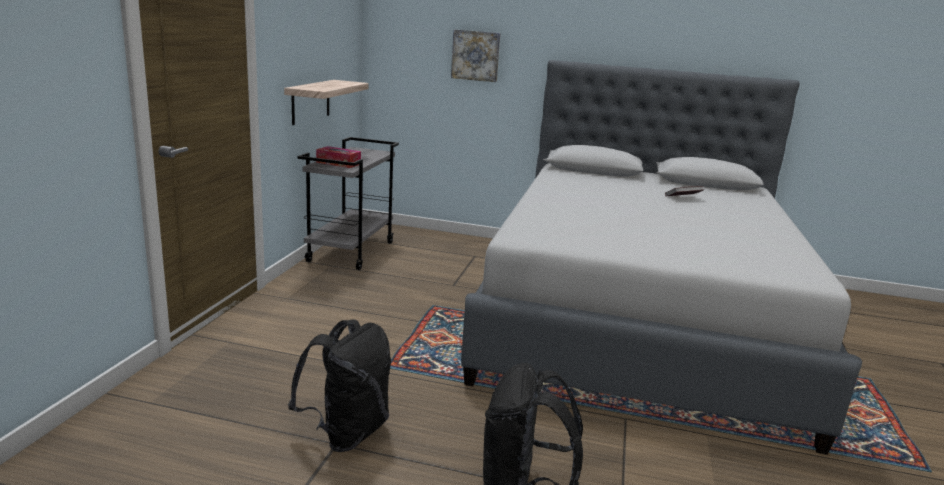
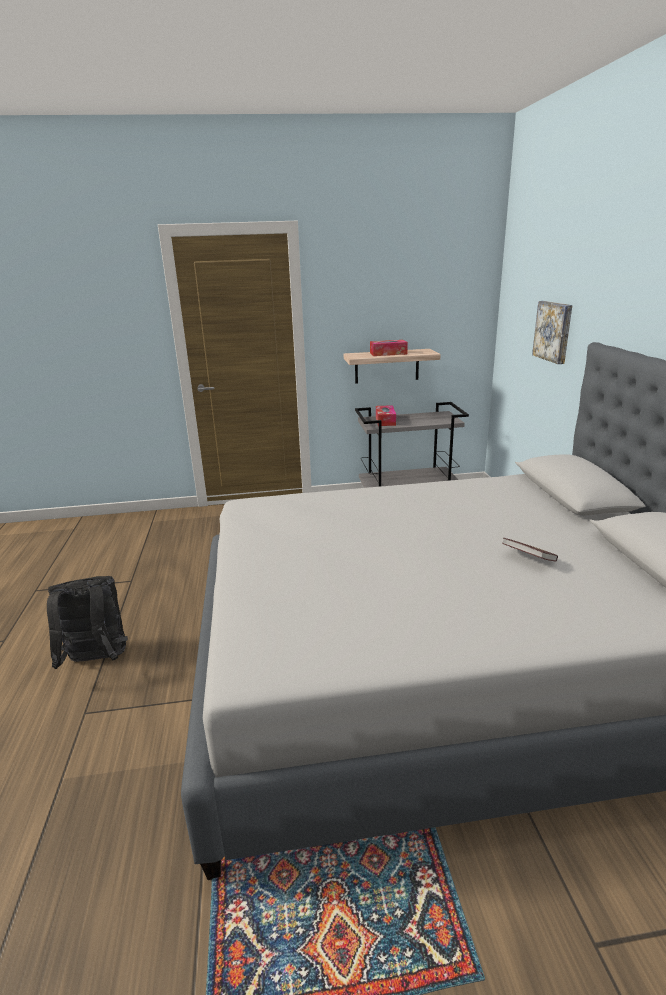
camera: 70 degrees right, 5 degrees up
black backpack [288,320,391,452] -> none
none -> tissue box [370,340,408,356]

